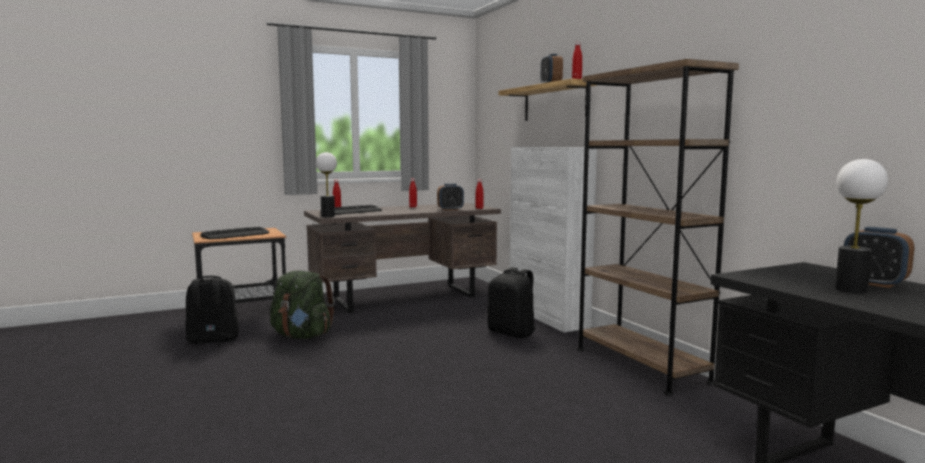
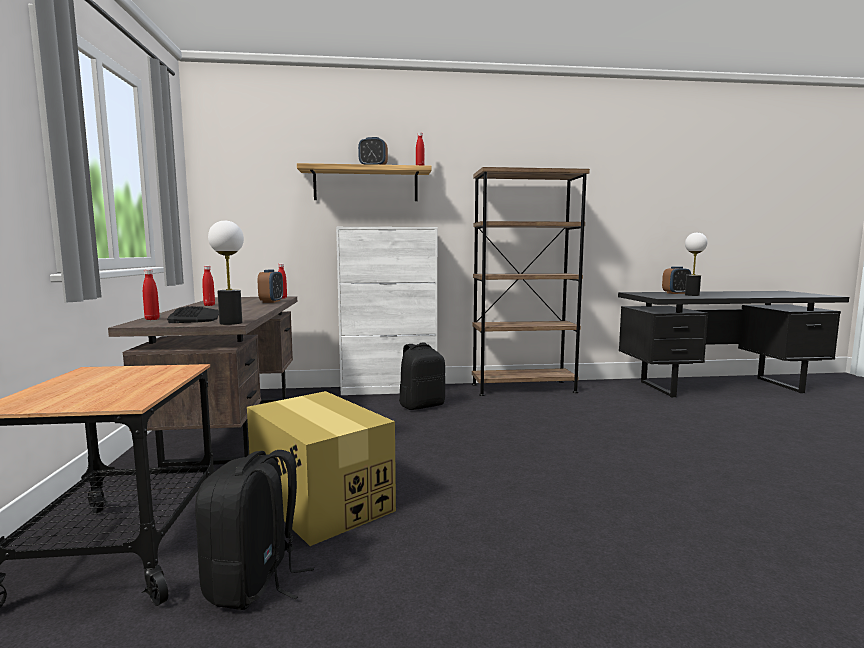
camera: 70 degrees left, 0 degrees up
keyboard [200,227,269,239] -> none
green backpack [270,270,335,339] -> cardboard box [247,391,396,546]

